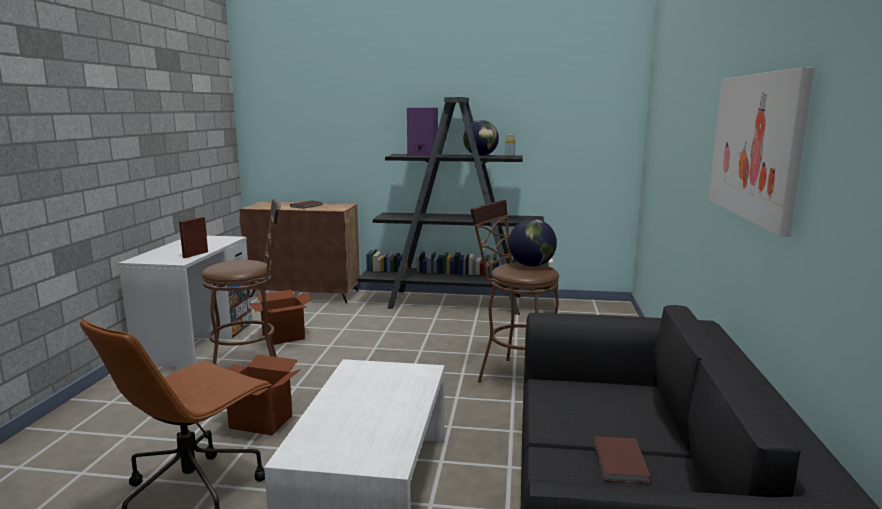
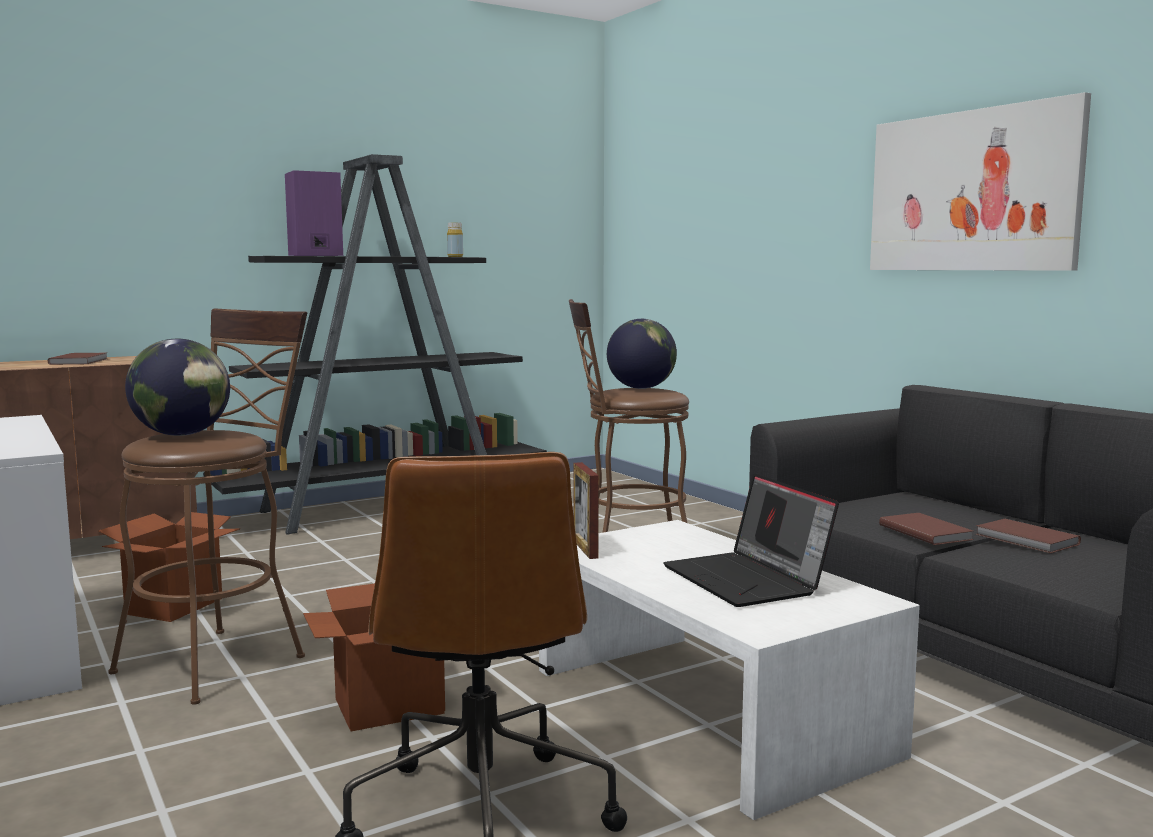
camera: 40 degrees left, 5 degrees down
picture frame [179,217,208,258] -> picture frame moved to [573,462,599,559]
globe [463,120,499,156] -> globe moved to [125,339,230,436]
none -> laptop [664,473,839,607]
none -> brown book [879,513,973,545]

